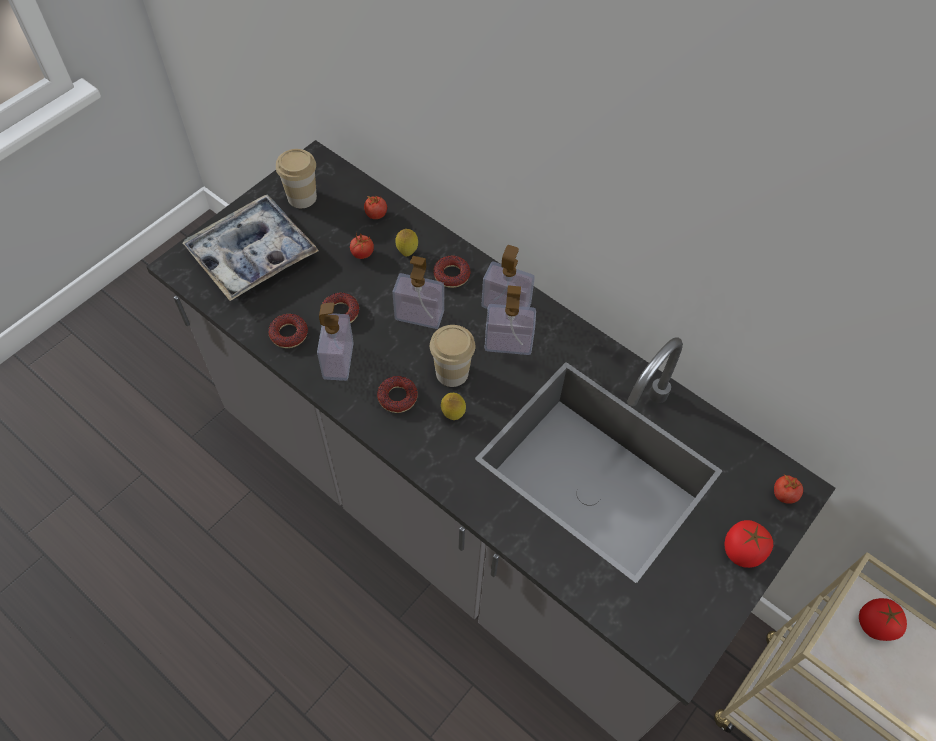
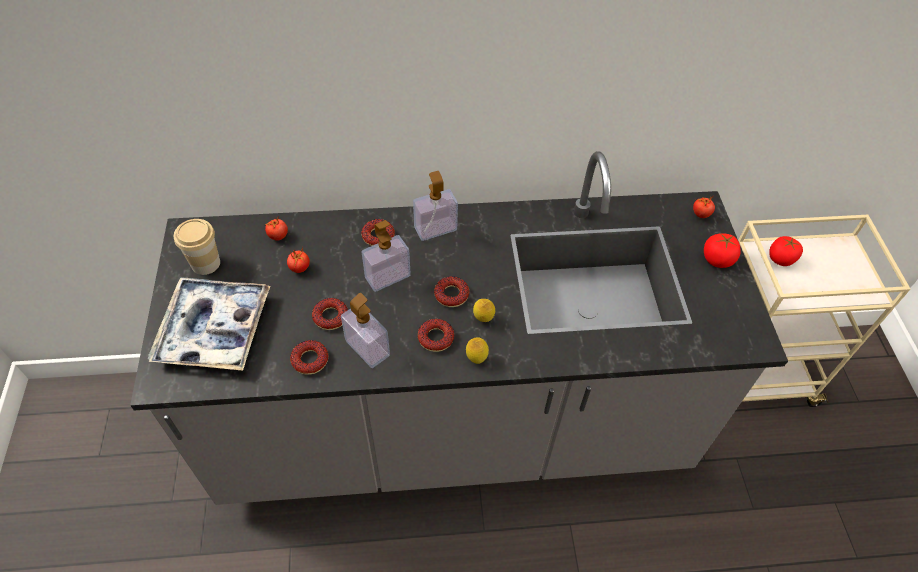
camera: 45 degrees left, 5 degrees down
lemon [395,229,418,256] -> lemon moved to [466,337,489,364]
cup [430,325,475,387] -> donut [434,276,469,307]
soap dispenser [485,285,536,355] -> none

